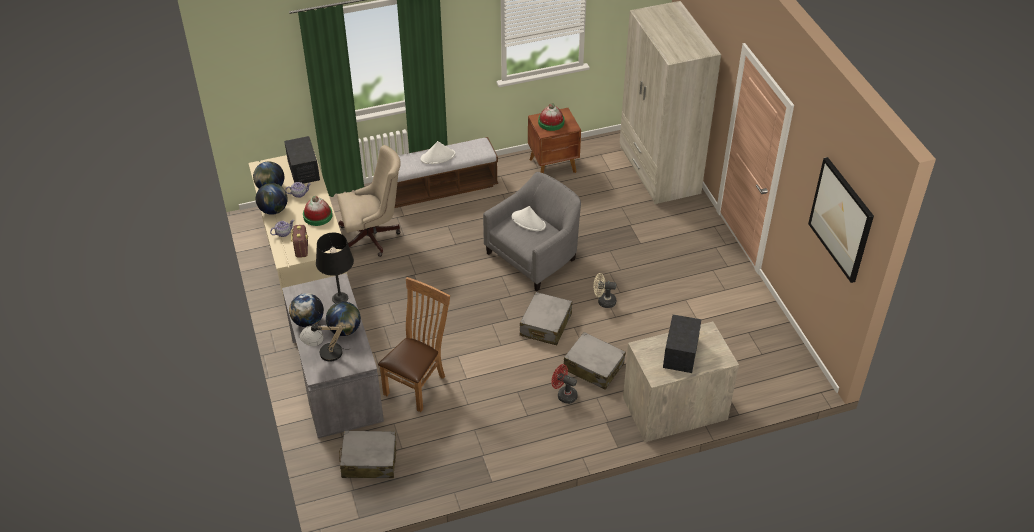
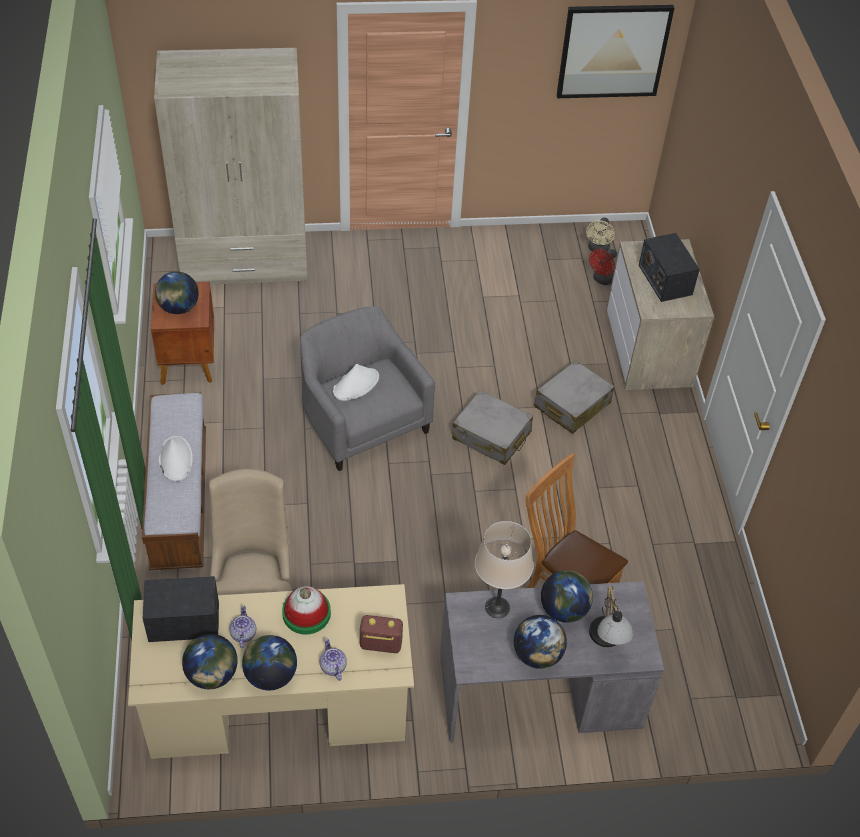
camera: 80 degrees left, 5 degrees up
black table lamp [316,233,354,303] -> beige table lamp [475,521,533,618]
grey suitcase [339,431,396,478] -> none
hat [538,103,565,131] -> globe [155,271,199,314]
red fan [552,364,578,404] -> red fan moved to [589,249,617,285]
beige fan [594,273,616,308] -> beige fan moved to [586,218,615,253]
radio [663,314,702,373] -> radio turned 45 degrees clockwise [639,233,700,302]

